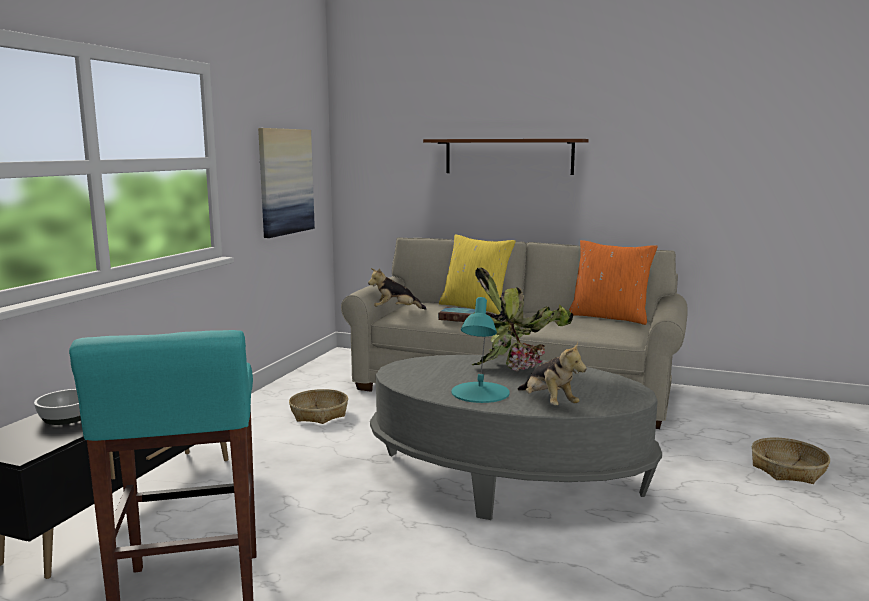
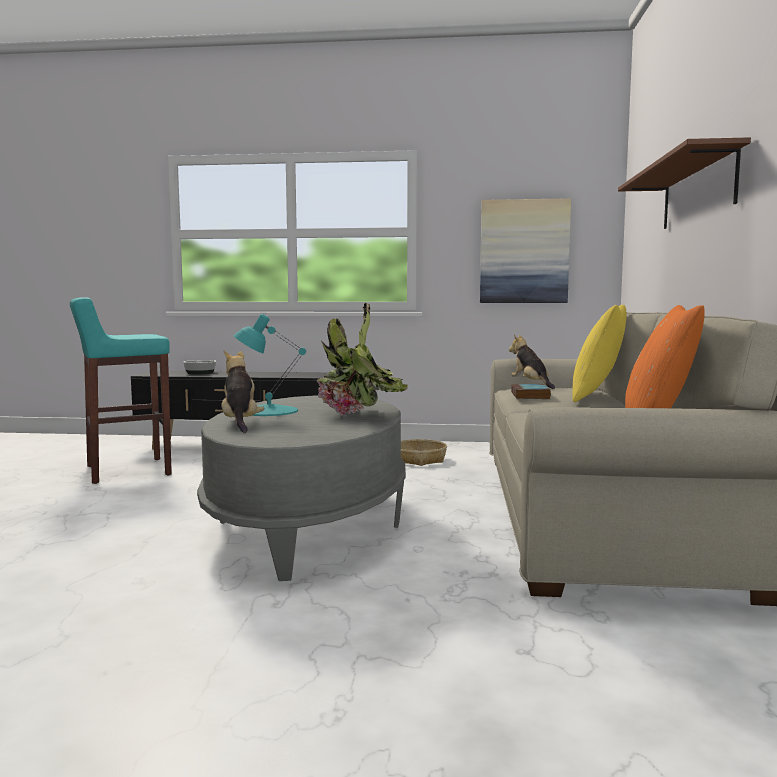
camera: 75 degrees right, 5 degrees down
plush toy [517,342,587,405] -> plush toy turned 120 degrees clockwise [221,351,264,433]
basket [752,438,830,484] -> none

